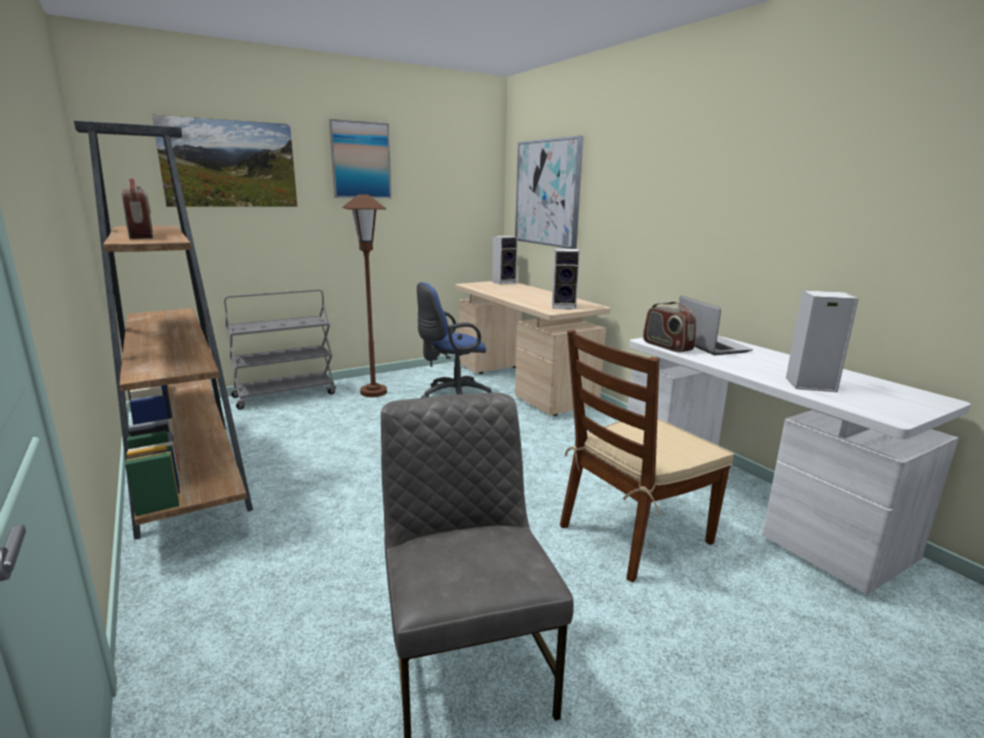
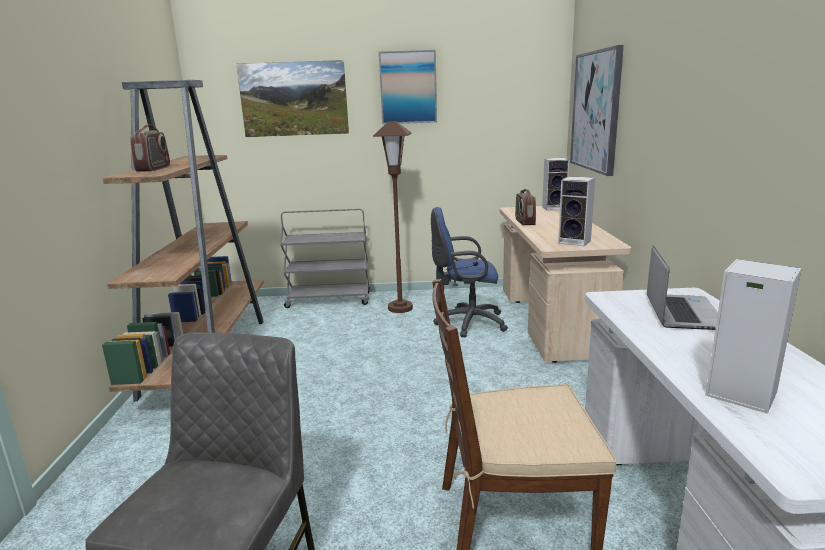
camera: 30 degrees right, 0 degrees up
radio [643,302,696,352] -> radio moved to [515,189,536,225]

